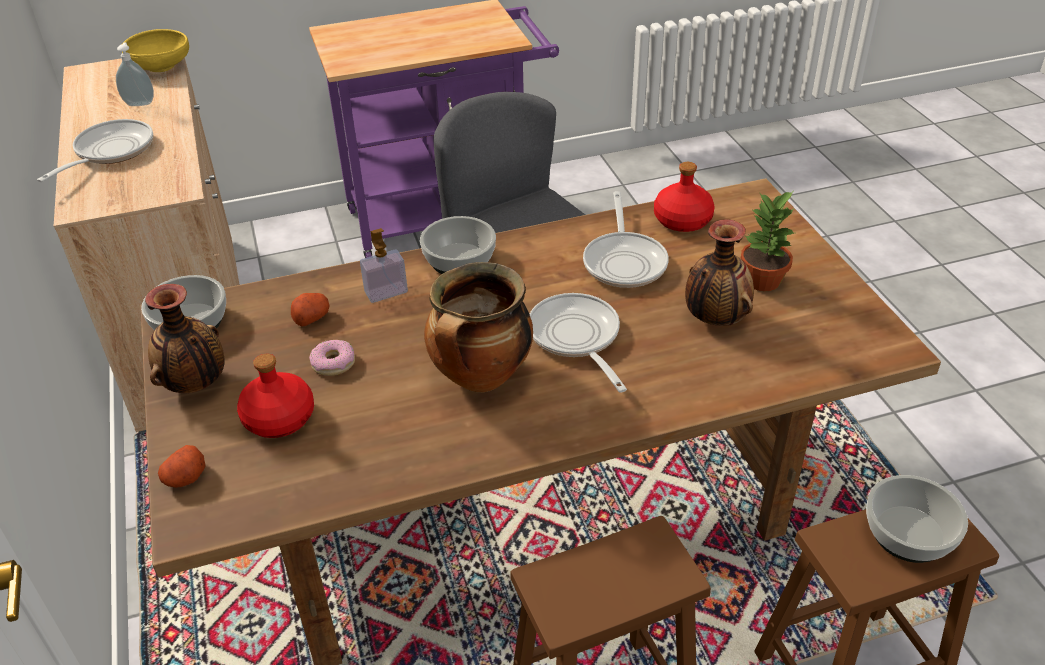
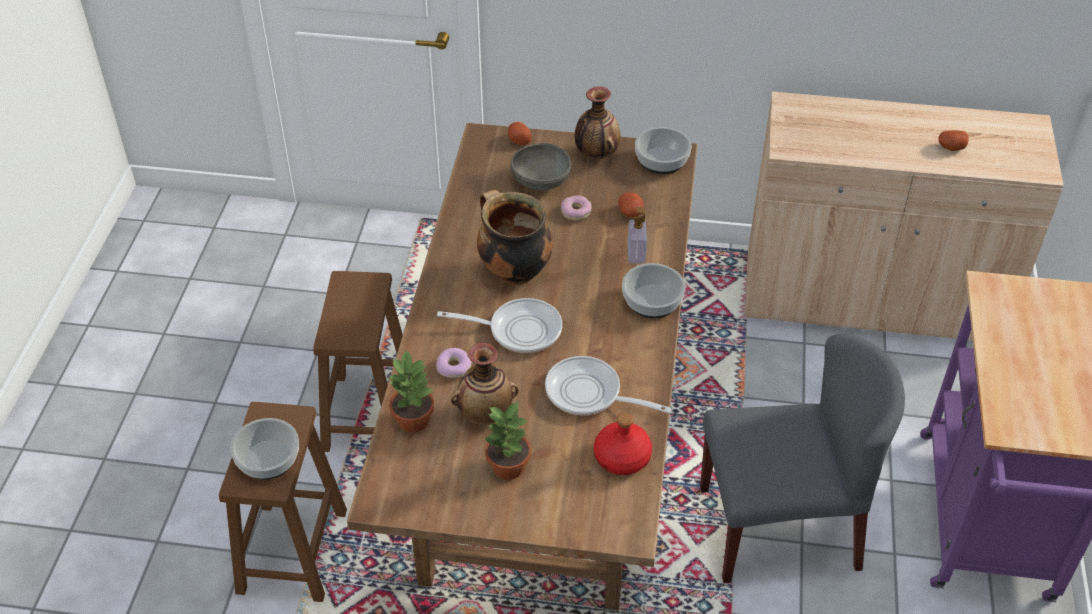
camera: 115 degrees right, 5 degrees up
frying pan [37,119,153,182] -> none
soap dispenser [116,42,154,106] -> potato [938,130,969,151]
yellow bowl [122,29,189,72] -> none
red bottle [237,354,314,438] -> grey bowl [511,143,571,190]
none -> potted plant [389,350,434,433]
none -> donut [436,348,472,378]

